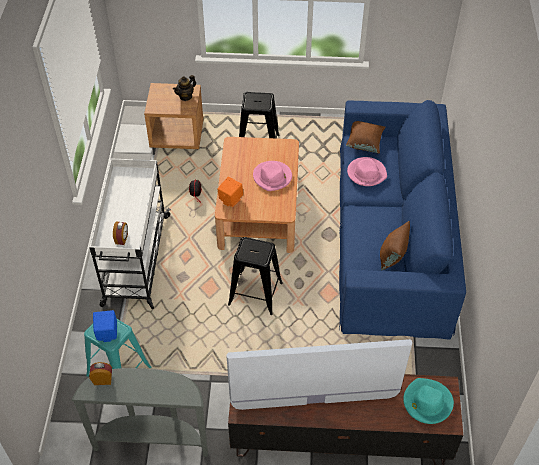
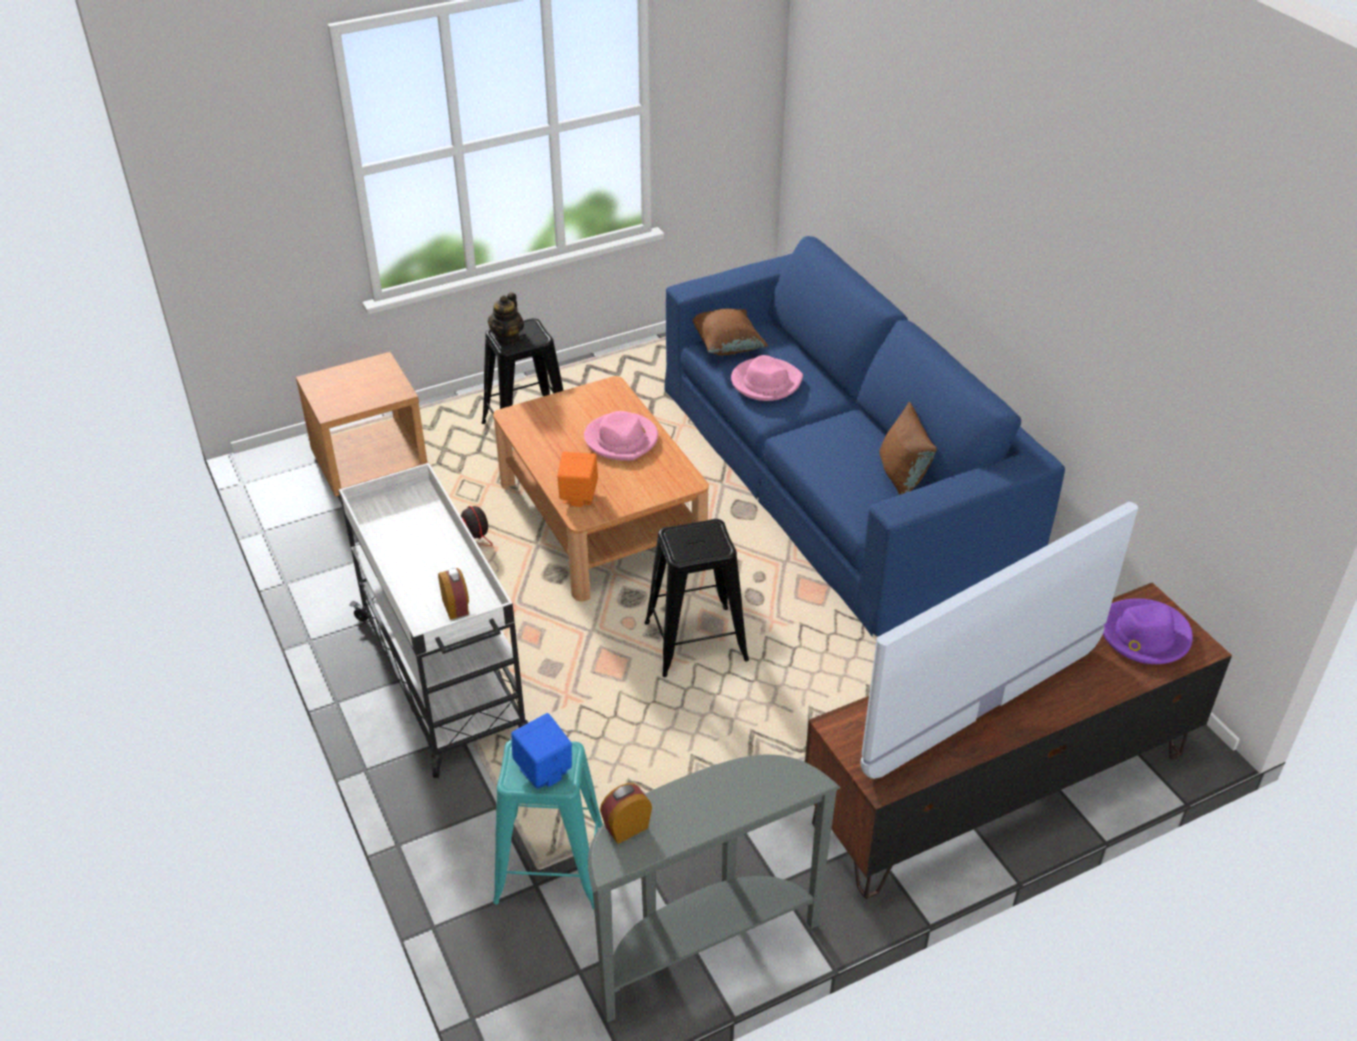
camera: 30 degrees left, 10 degrees down
teapot [173,75,196,101] -> teapot moved to [488,292,524,345]
turquoise hat [403,378,454,424] -> purple hat [1103,598,1193,664]

